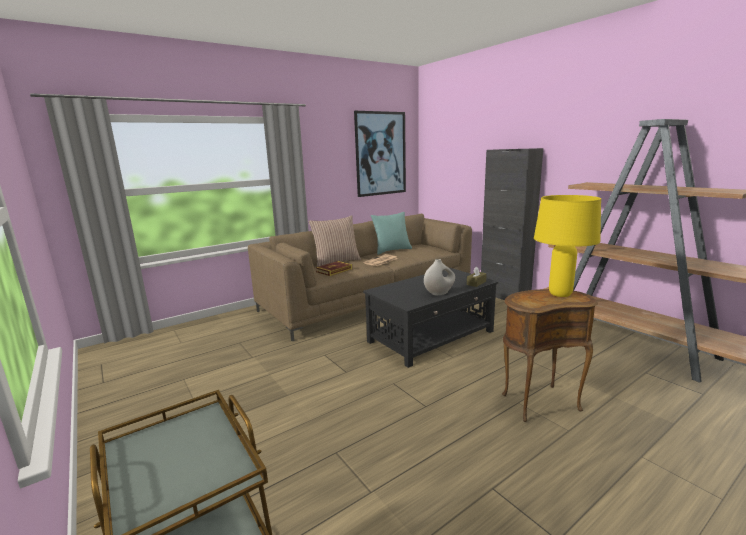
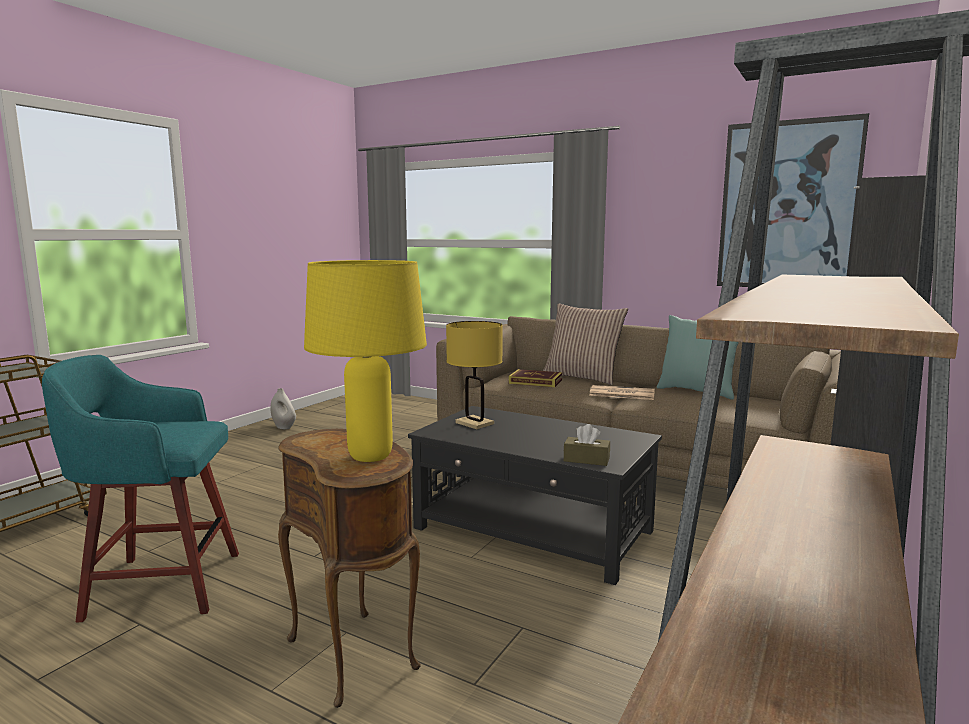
camera: 65 degrees right, 5 degrees down
white vase [424,259,455,295] -> white vase moved to [270,388,296,429]
none -> turquoise stool [42,355,239,623]
none -> yellow table lamp [446,321,503,429]

